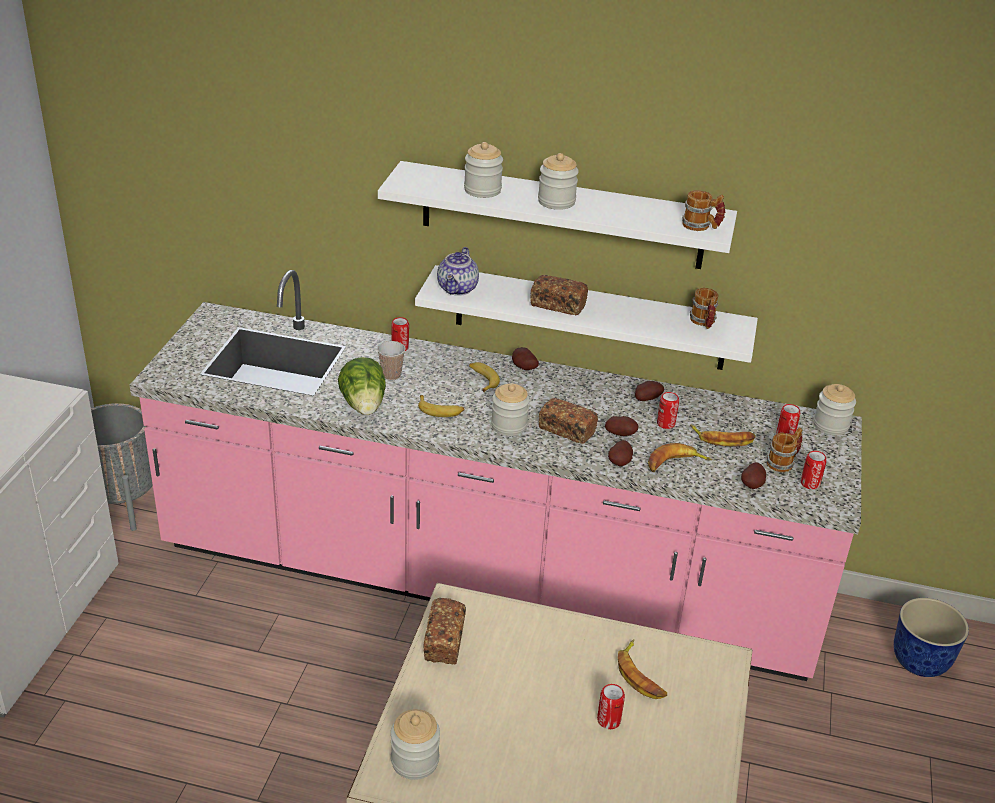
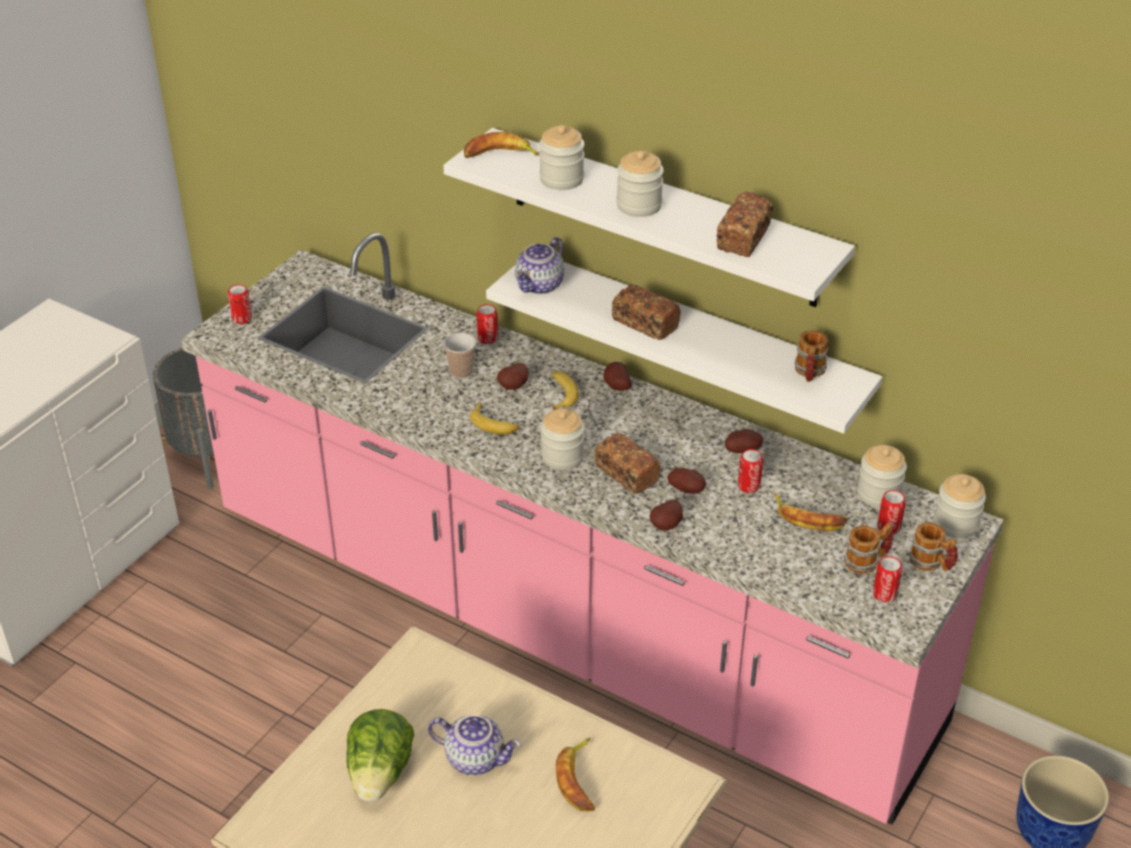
camera: 20 degrees right, 5 degrees up
lettuce [338,357,386,415] -> lettuce moved to [346,709,415,802]
jar [391,709,440,780] -> jar moved to [857,445,907,508]
bread [424,598,466,664] -> bread moved to [716,192,773,257]
can [597,684,625,729] -> can moved to [228,284,252,324]
banana [648,443,712,472] -> banana moved to [464,132,539,158]
mug [682,190,726,231] -> mug moved to [909,522,958,571]
potato [741,462,766,489] -> potato moved to [497,363,528,390]
none -> teapot [428,715,521,775]

